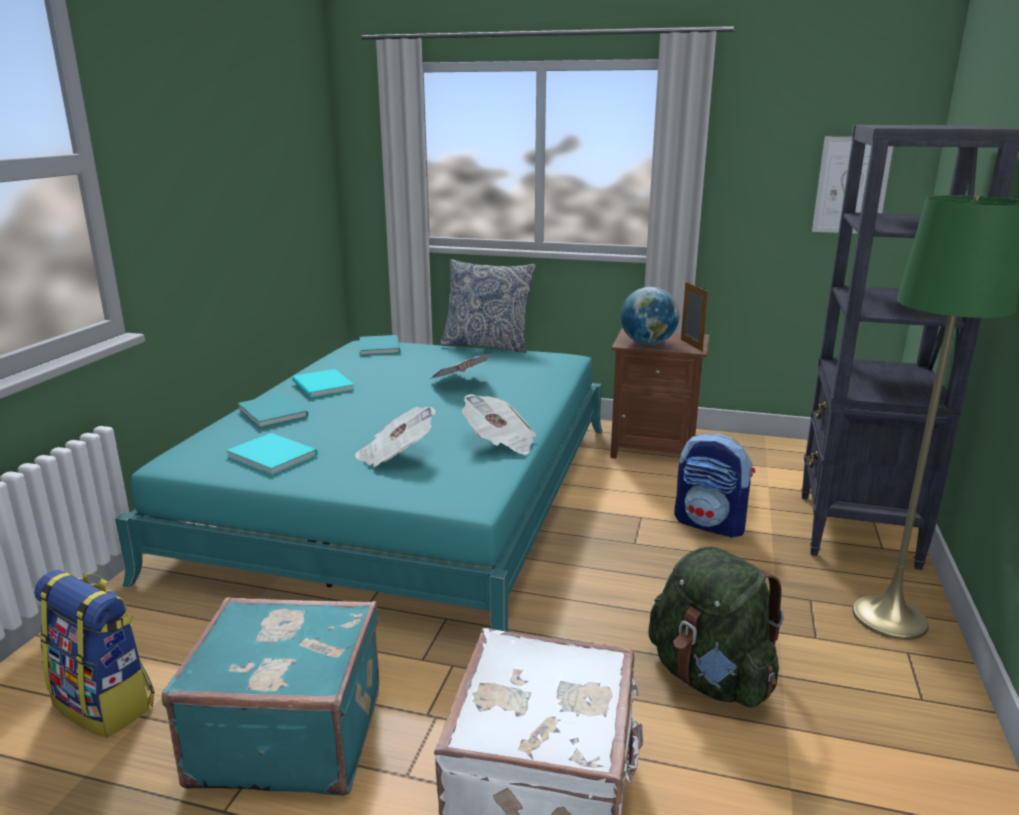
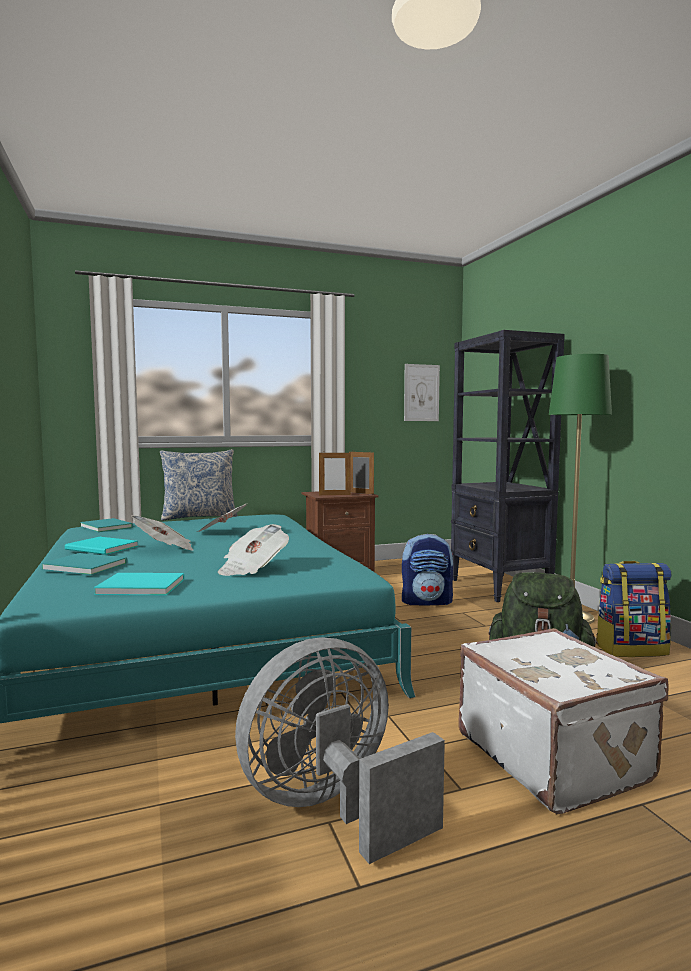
camera: 35 degrees left, 15 degrees down
backpack [34,570,155,738] -> backpack moved to [596,561,672,657]
turquoise suitcase [162,597,379,796] -> grey fan [235,637,445,864]
newspaper [462,394,536,455] -> newspaper moved to [131,515,194,551]
globe [621,287,679,345] -> picture frame [319,451,351,495]

